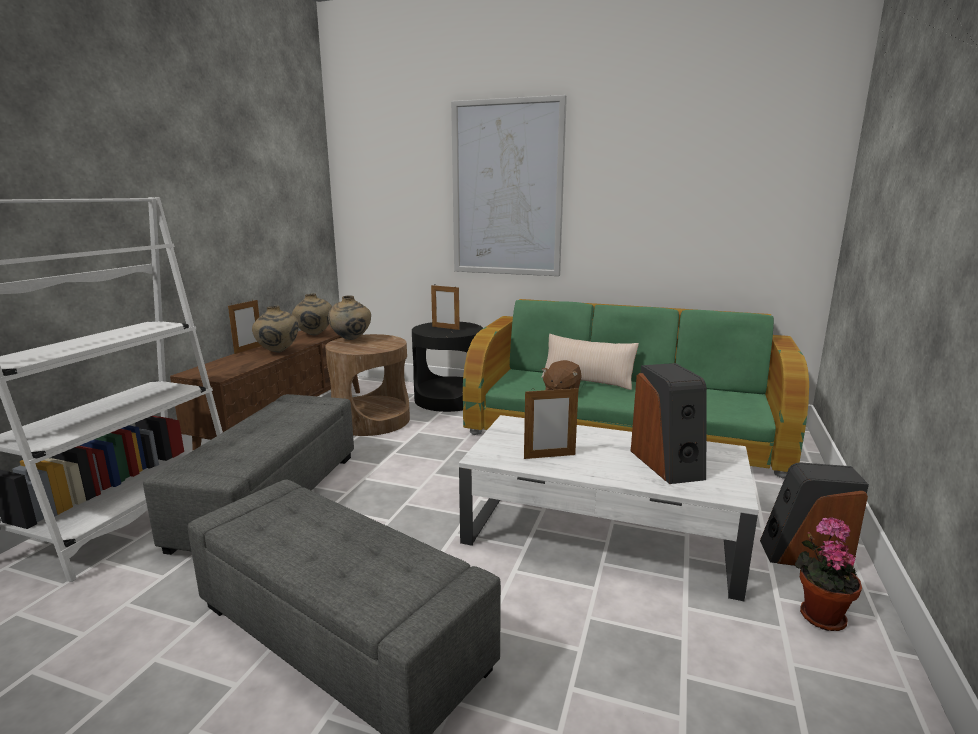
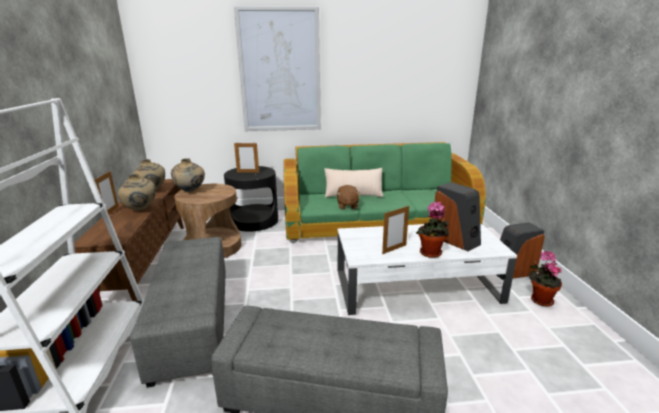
camera: 25 degrees left, 5 degrees up
none -> potted plant [416,201,449,258]

